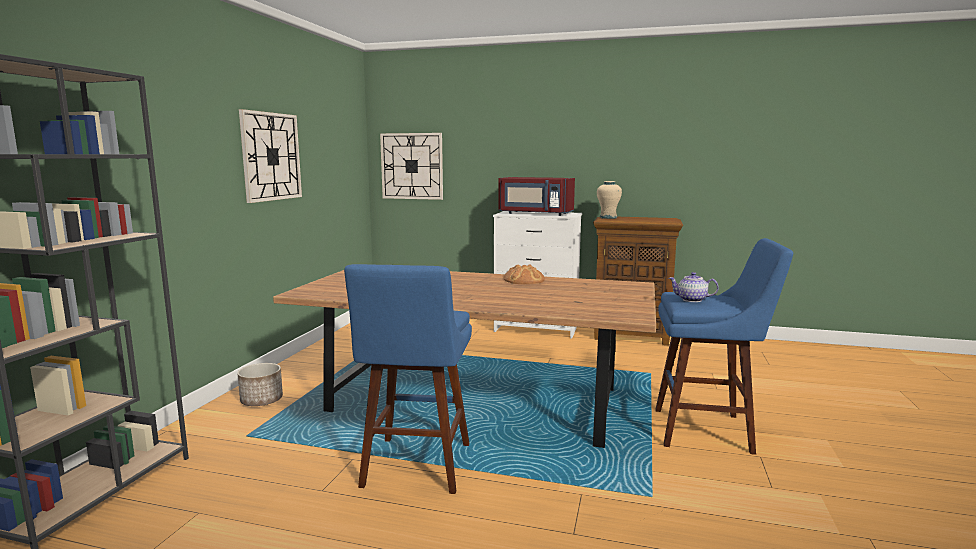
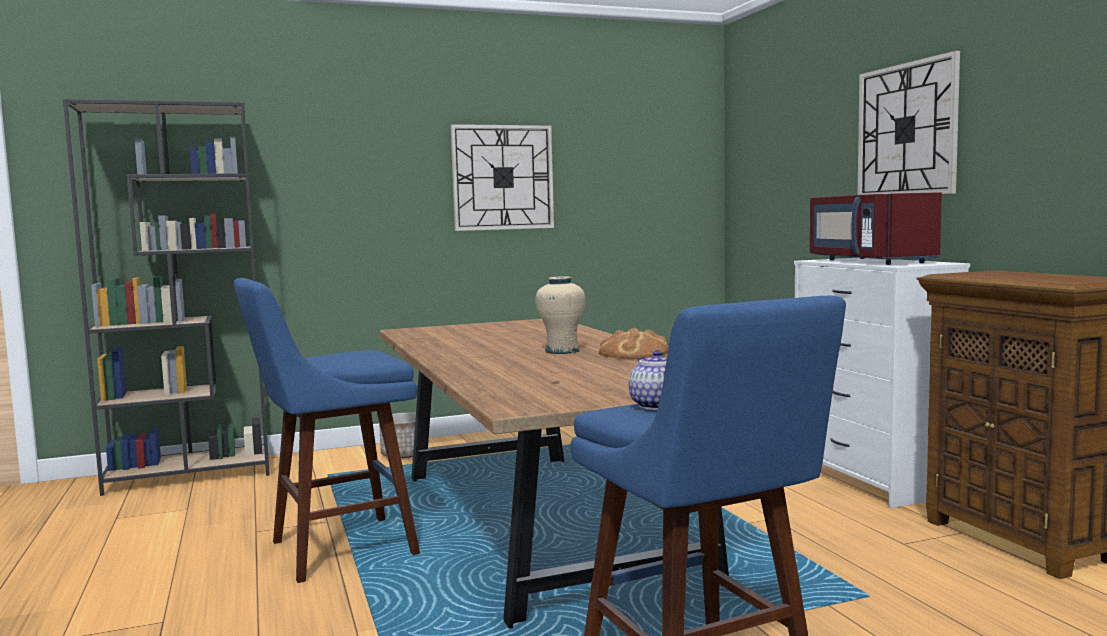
camera: 55 degrees right, 5 degrees down
wall clock [380,133,443,200] -> wall clock moved to [858,51,960,195]
beige vase [597,181,622,219] -> beige vase moved to [535,276,586,354]

